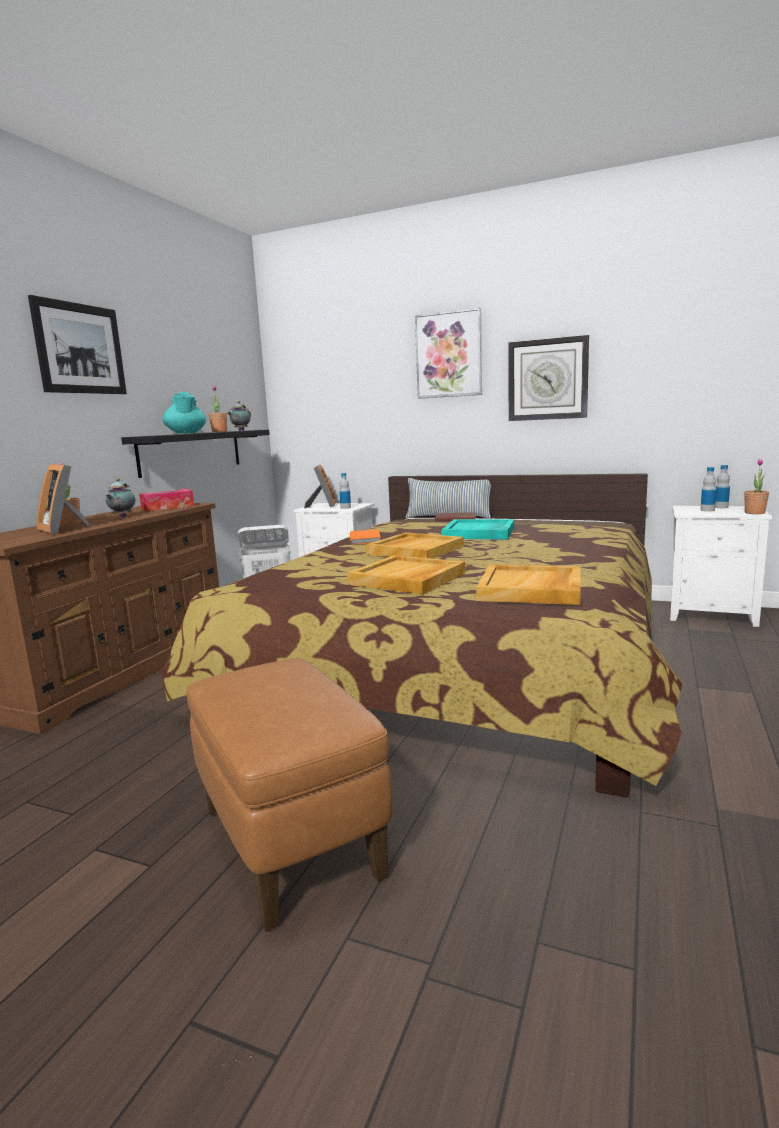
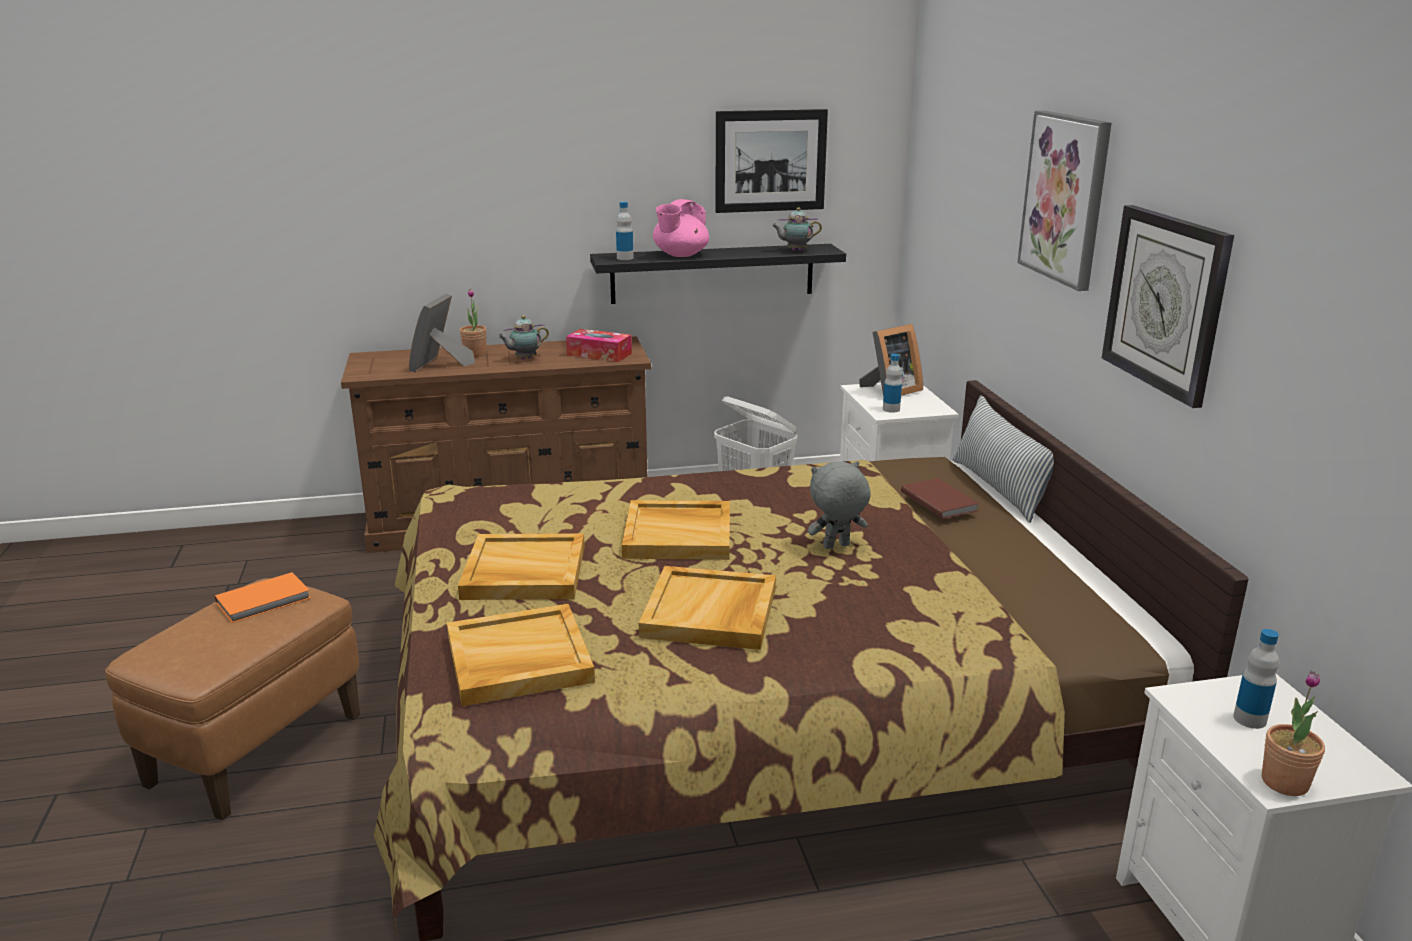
camera: 55 degrees right, 10 degrees up
picture [28,295,127,394] -> picture moved to [715,109,828,213]
turquoise teapot [163,392,206,434] -> pink teapot [653,199,709,257]
potted plant [209,385,227,432] -> none
orange book [350,529,381,544] -> orange book moved to [215,572,311,623]
turquoise tray [442,519,514,540] -> grey plush toy [808,461,871,549]
bottle [715,465,730,508] -> bottle moved to [616,202,634,260]
none -> beige tray [639,566,776,650]

